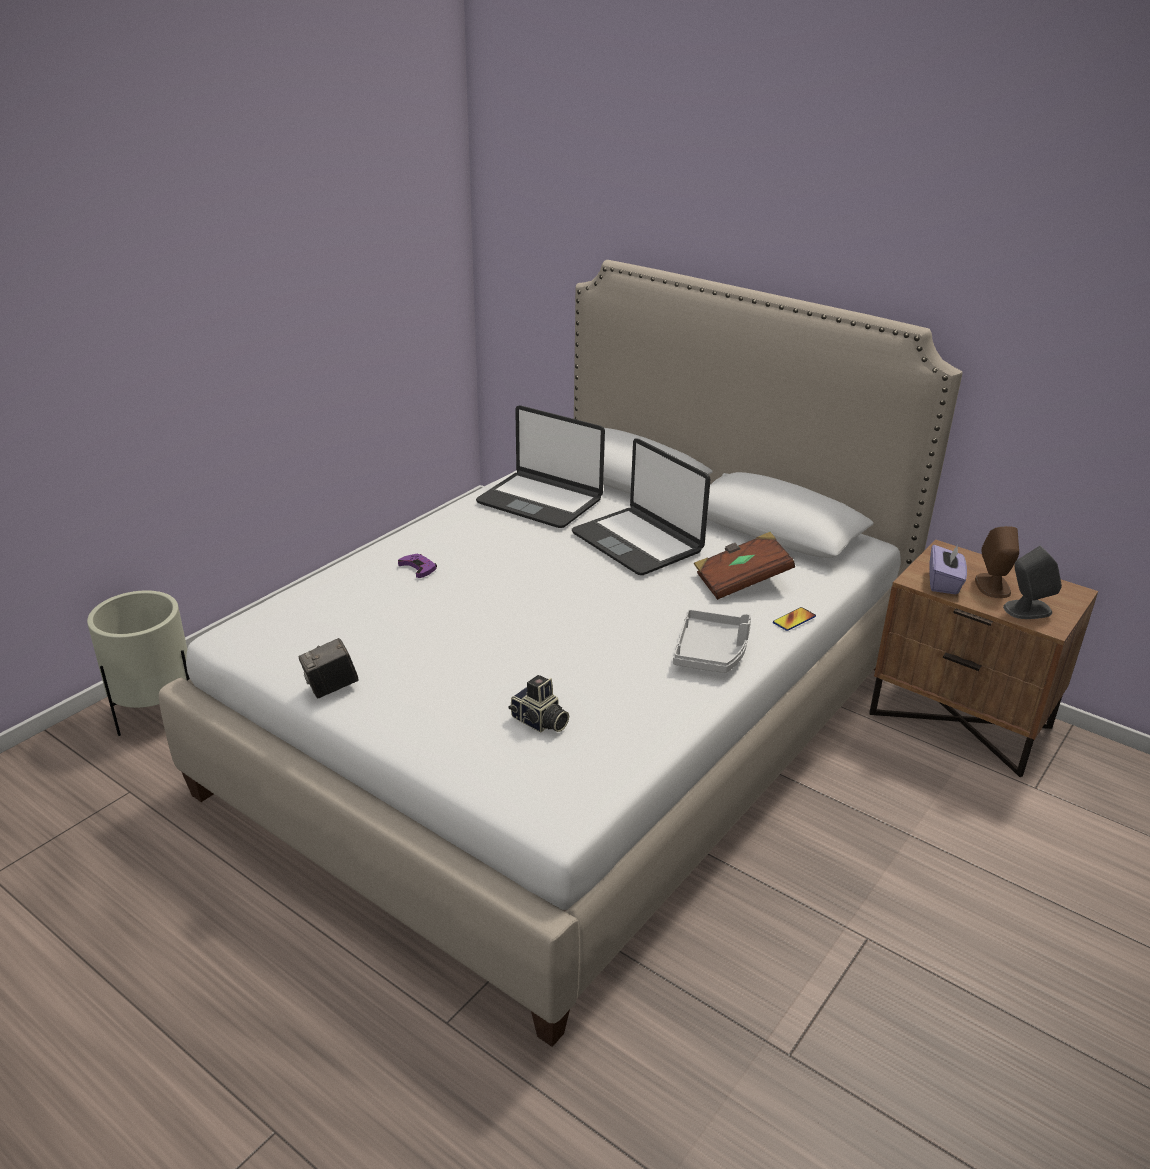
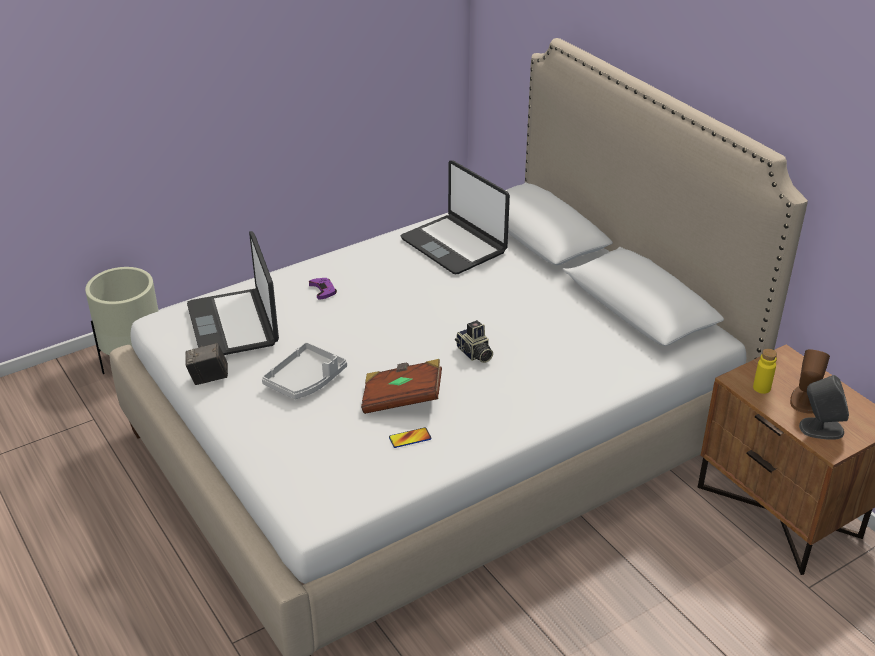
camera: 20 degrees right, 5 degrees up
camera [509,675,569,732] -> camera moved to [455,320,493,363]
laptop [572,439,711,575] -> laptop moved to [187,231,279,355]
grey tray [673,609,751,673] -> grey tray moved to [262,342,347,399]
brown book [694,532,795,600] -> brown book moved to [361,359,442,414]
phone [773,607,816,631] -> phone moved to [389,427,432,448]
purple tissue box [929,545,967,594] -> yellow bottle [753,349,777,394]

